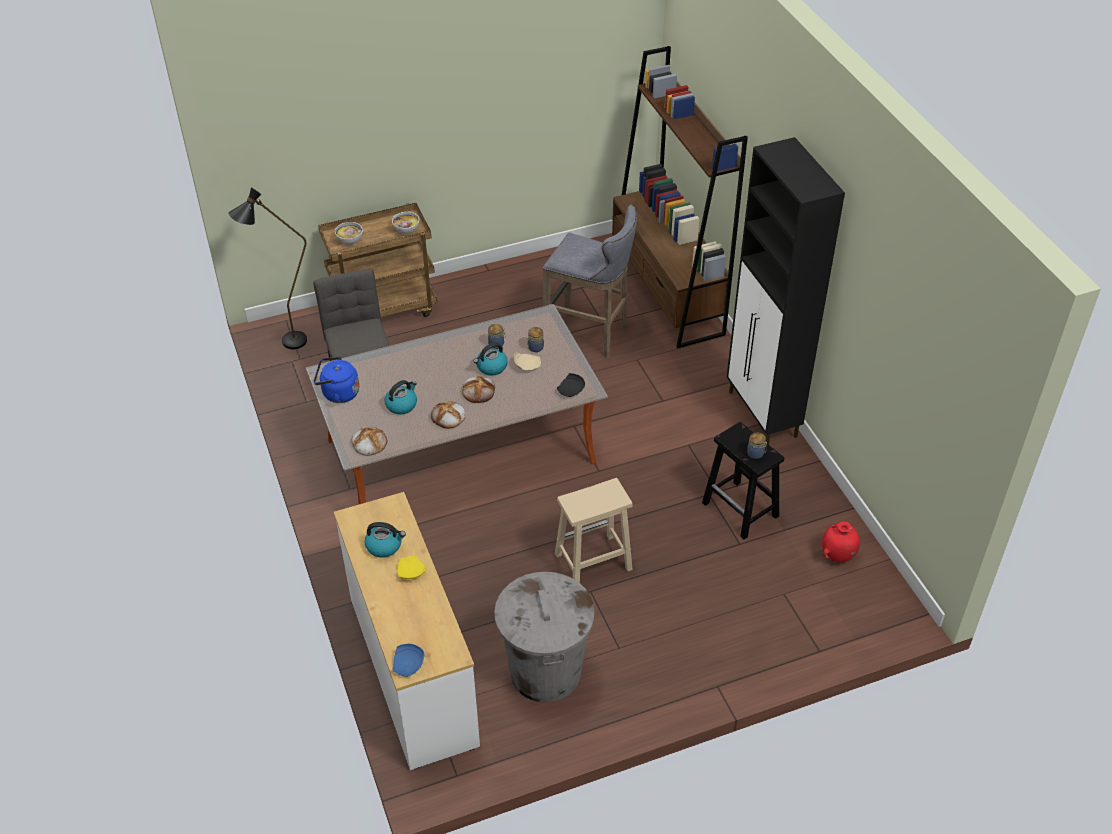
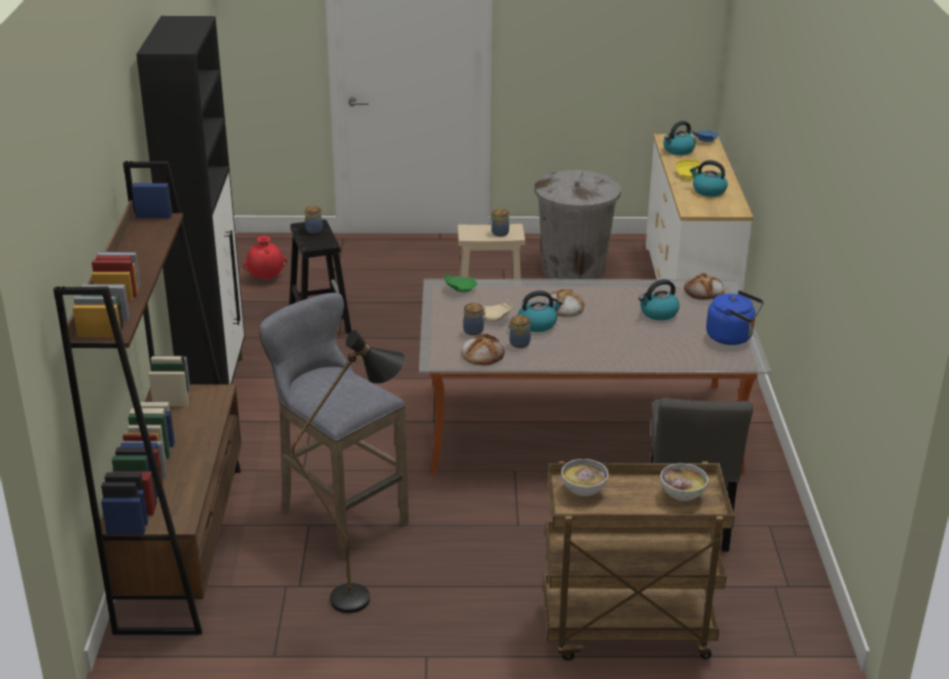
camera: 160 degrees left, 15 degrees down
black floor lamp [228,187,307,349] -> black floor lamp moved to [291,330,405,613]
bread [431,401,466,429] -> bread moved to [461,334,505,365]
black plate [557,373,585,397] -> green plate [445,274,477,292]
none -> jar [490,209,509,237]
none -> kettle [663,121,696,155]

